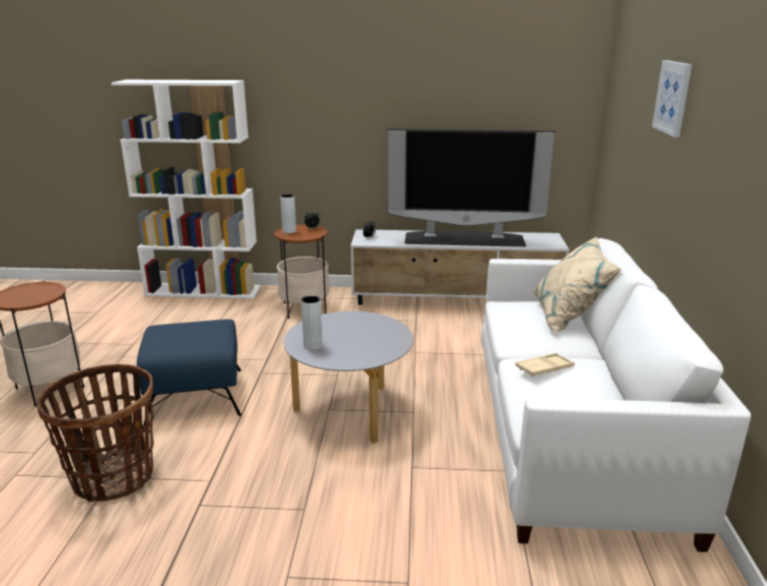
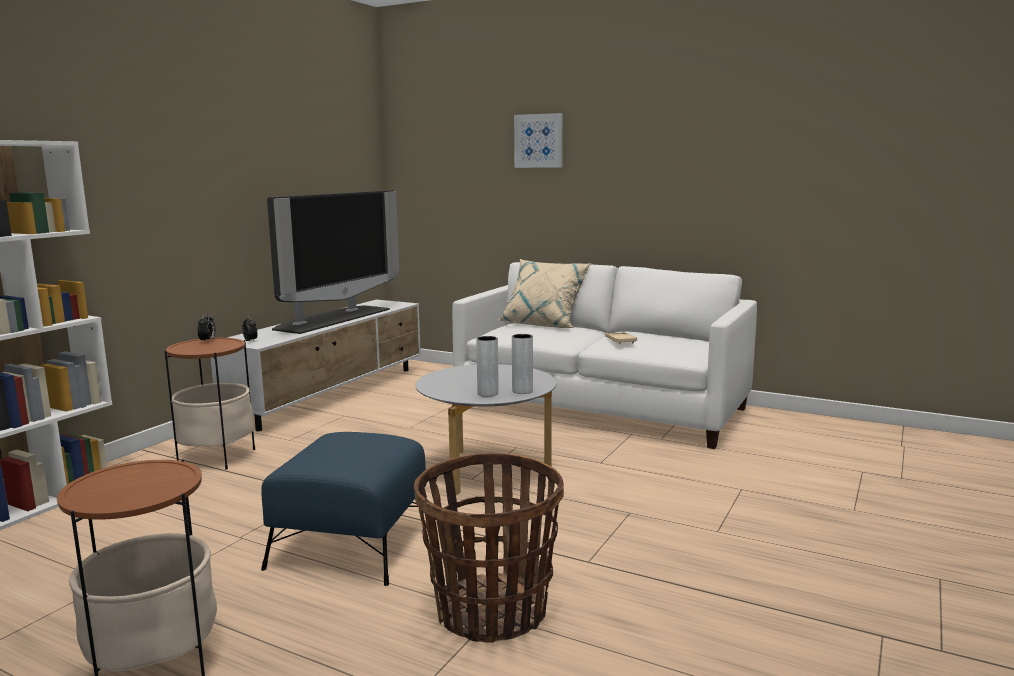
camera: 65 degrees left, 10 degrees down
grey vase [280,194,296,233] -> grey vase moved to [512,334,533,394]

